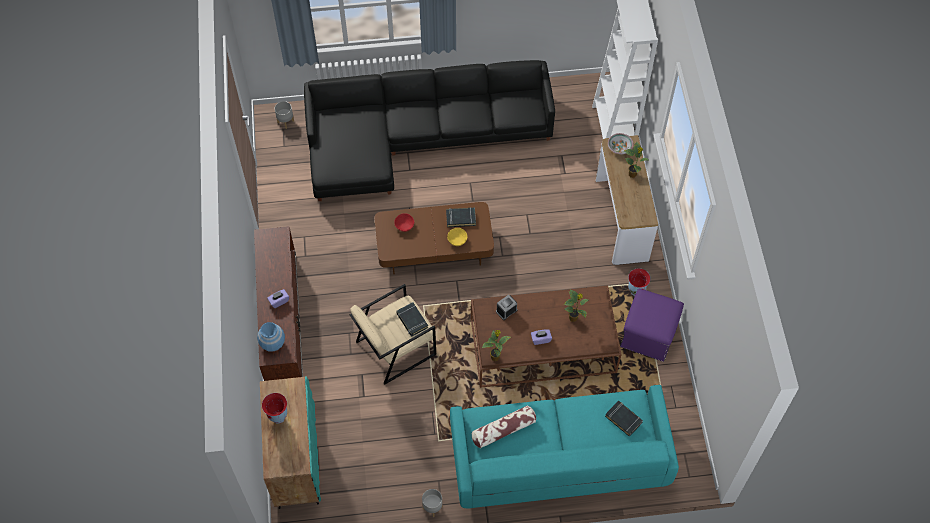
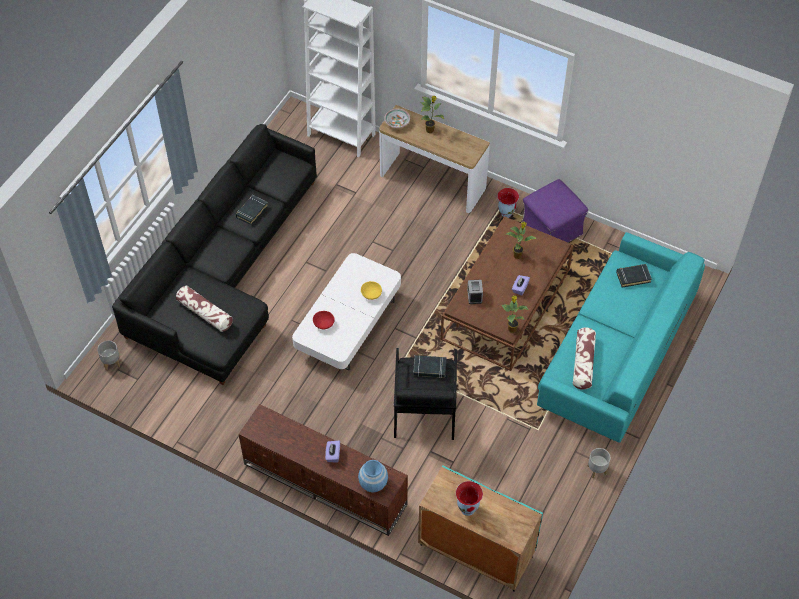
camera: 55 degrees left, 5 degrees down
beige armchair [350,284,436,385] -> black armchair [394,348,457,440]
brown coffee table [375,202,494,274] -> white coffee table [292,253,401,371]
black book [446,207,476,227] -> black book moved to [236,195,268,225]
none -> pillow [176,286,233,332]

